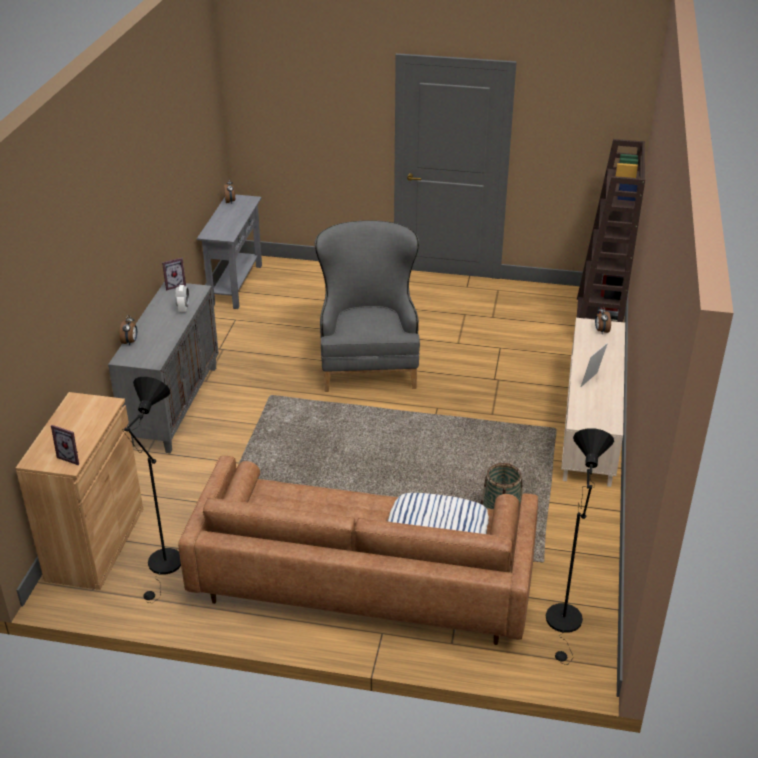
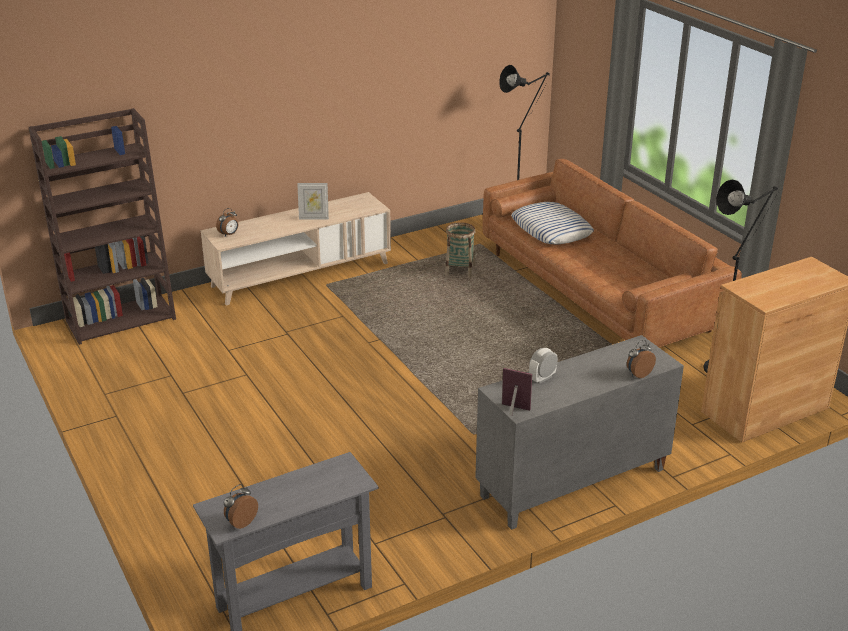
camera: 130 degrees left, 5 degrees down
picture frame [51,425,79,465] -> none
grey armchair [315,221,420,392] -> none

